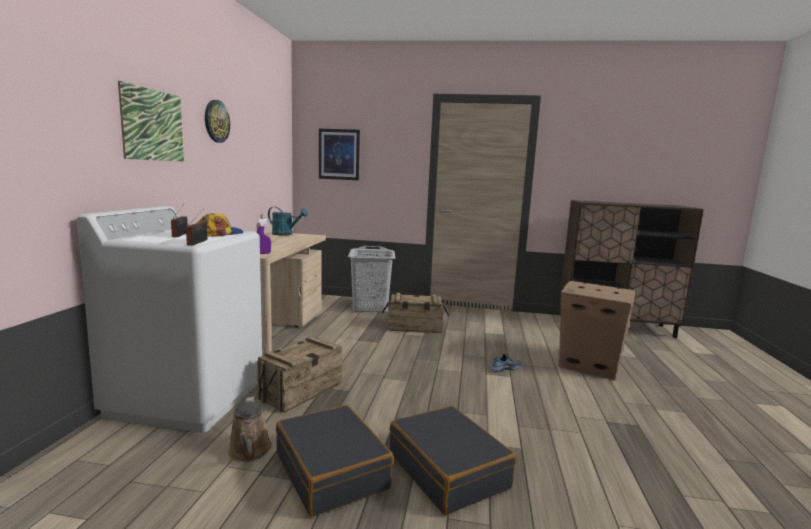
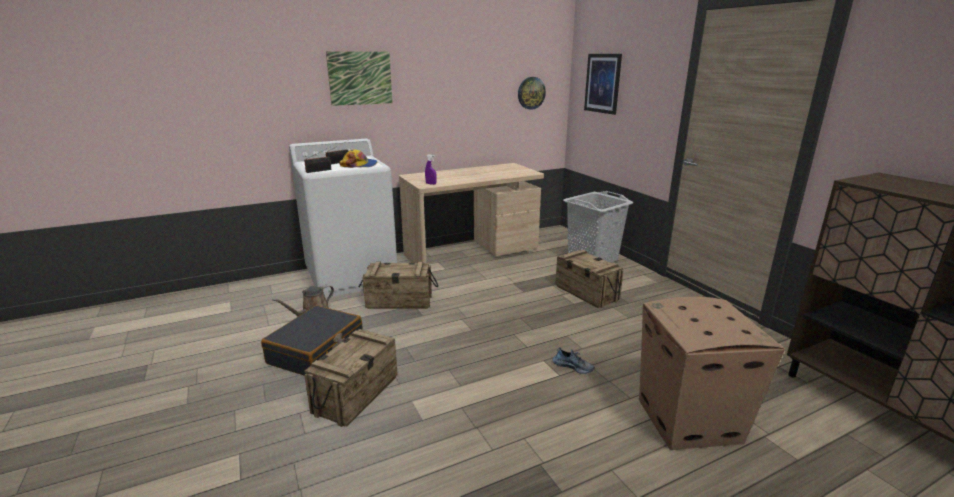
camera: 55 degrees right, 10 degrees up
wall clock [205,100,230,143] -> wall clock moved to [518,77,546,110]
turquoise watering can [268,207,308,235] -> none
black suitcase [389,405,517,515] -> crate [304,329,398,427]

